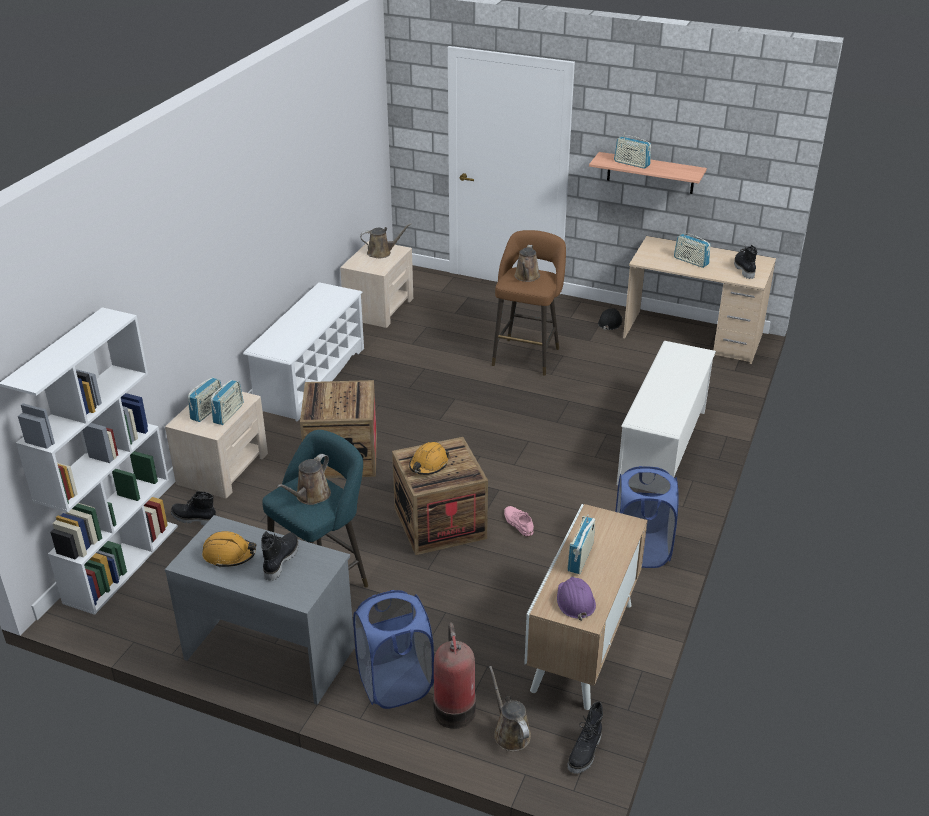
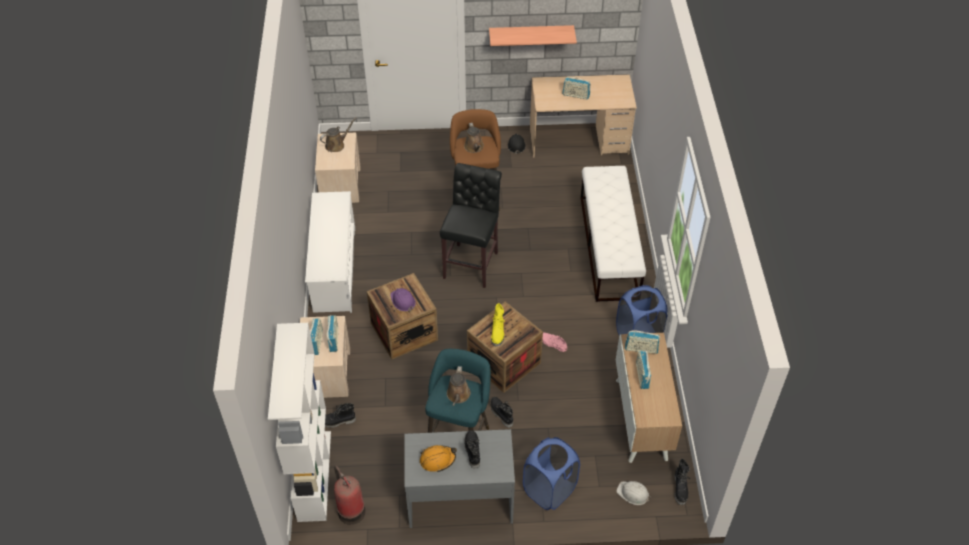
camera: 25 degrees left, 15 degrees up
orange hard hat [409,442,450,475] -> yellow boot [491,303,505,346]
fire extinguisher [433,622,476,729] -> fire extinguisher moved to [334,466,366,525]
brown watering can [489,666,531,751] -> white hard hat [616,481,651,505]
purple hard hat [557,577,596,621] -> purple hard hat moved to [390,288,416,311]
radio [614,132,651,169] -> radio moved to [625,330,660,354]
white shoe rack [617,341,716,485] -> white bench [581,166,646,302]
black boot [734,245,757,279] -> black boot moved to [490,397,513,428]
none -> black stool [440,163,502,288]

